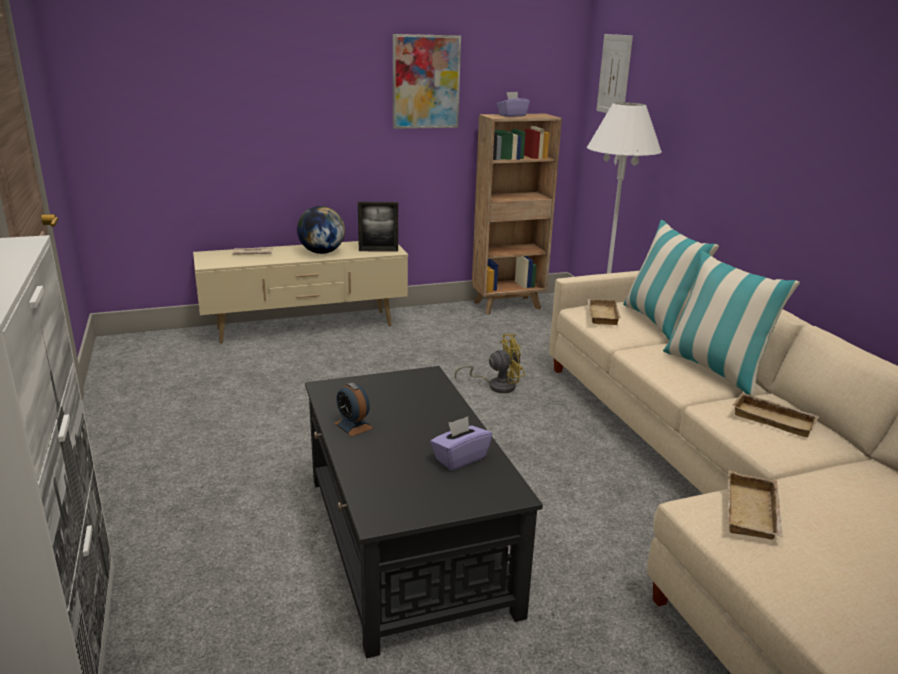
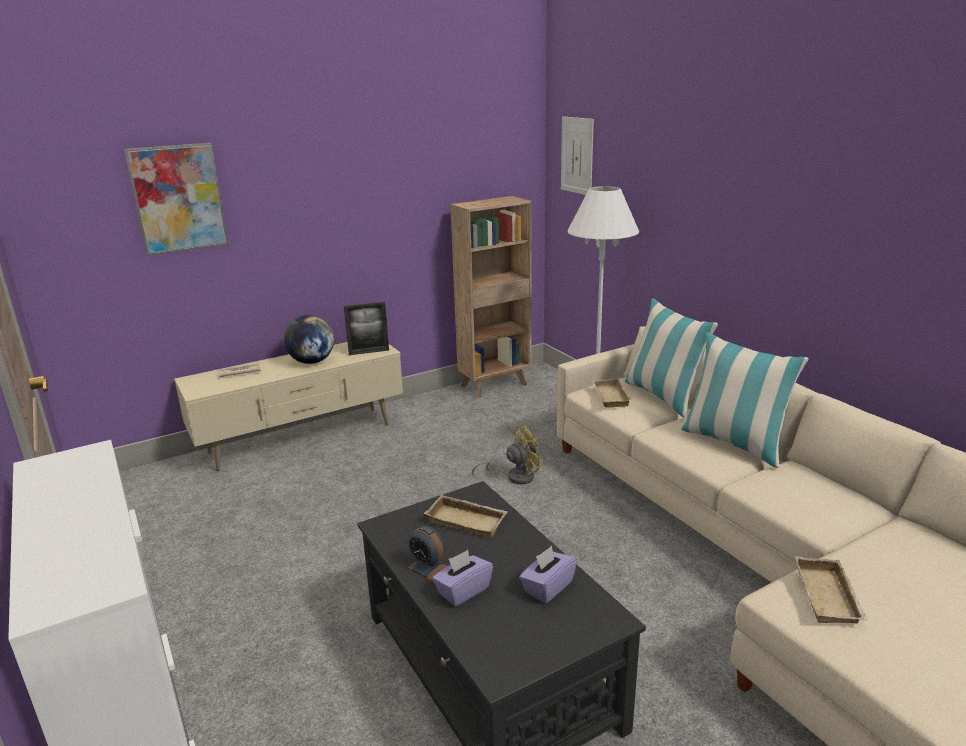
camera: 10 degrees left, 0 degrees up
picture [393,34,461,129] -> picture moved to [124,143,229,256]
purple tissue box [497,92,530,117] -> purple tissue box moved to [432,550,493,607]
beige tray [732,392,820,437] -> beige tray moved to [424,495,508,538]

